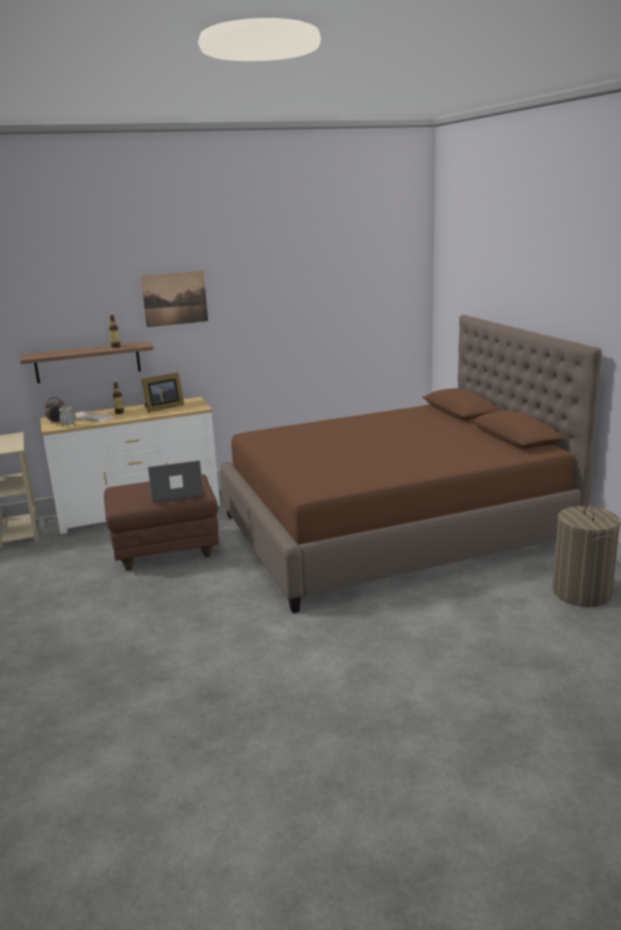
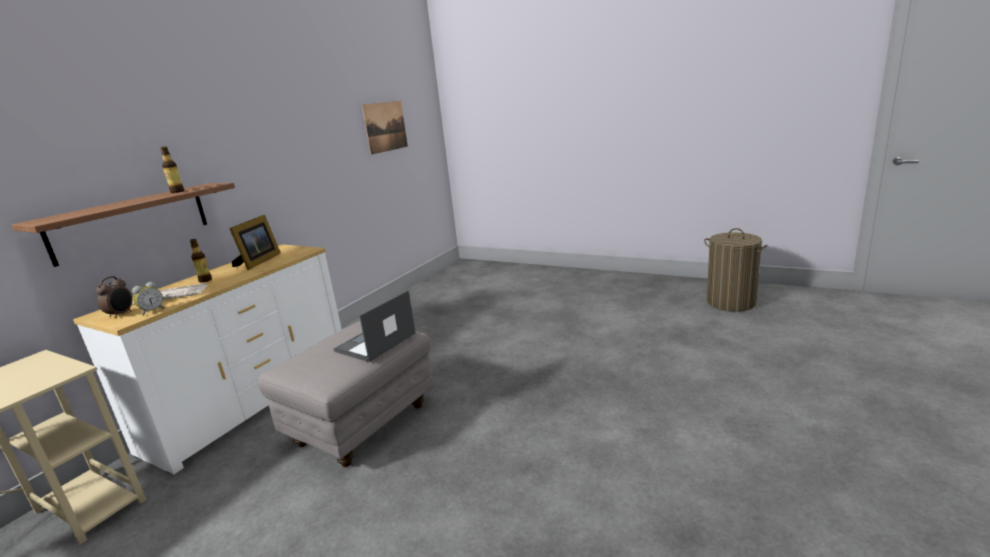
camera: 40 degrees left, 0 degrees up
brown ottoman [104,474,219,570] -> grey ottoman [258,321,434,467]
picture [141,271,208,327] -> picture moved to [362,101,408,155]
brown bed [220,315,602,613] -> none

